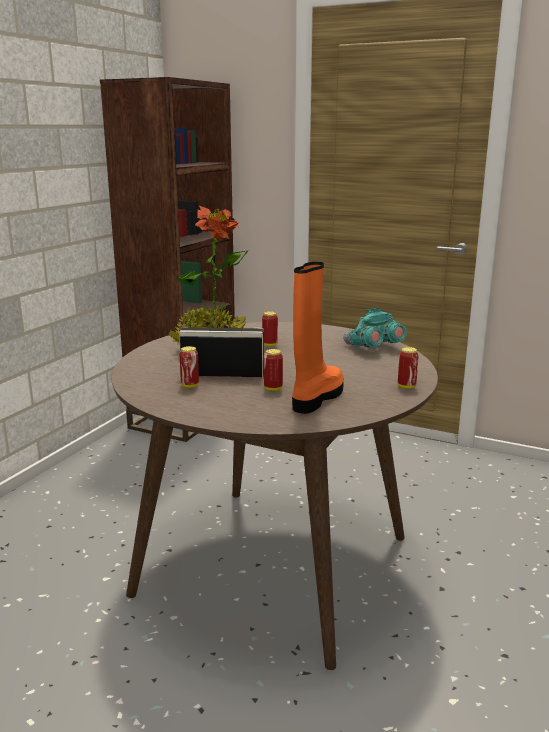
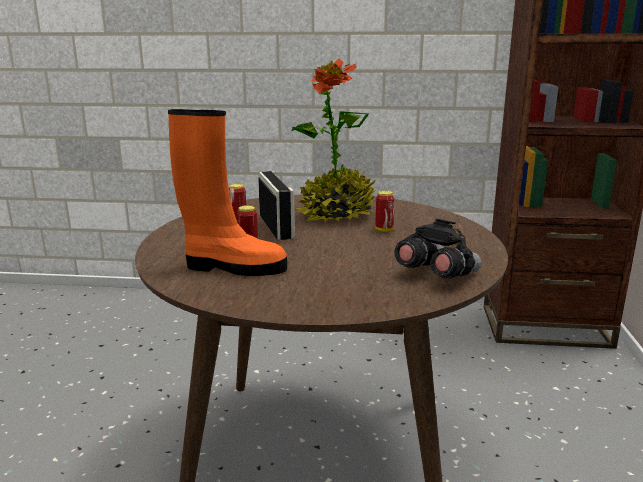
camera: 70 degrees right, 0 degrees up
turquoise binoculars [344,308,407,347] -> black binoculars [394,219,482,278]
can [398,347,419,389] -> none

